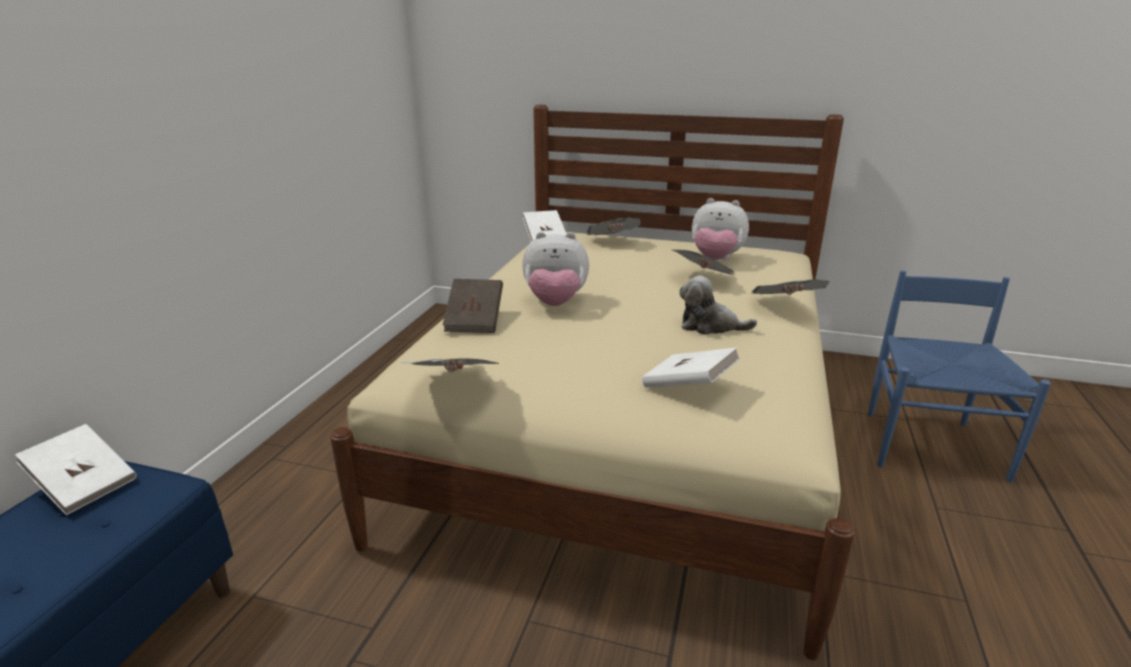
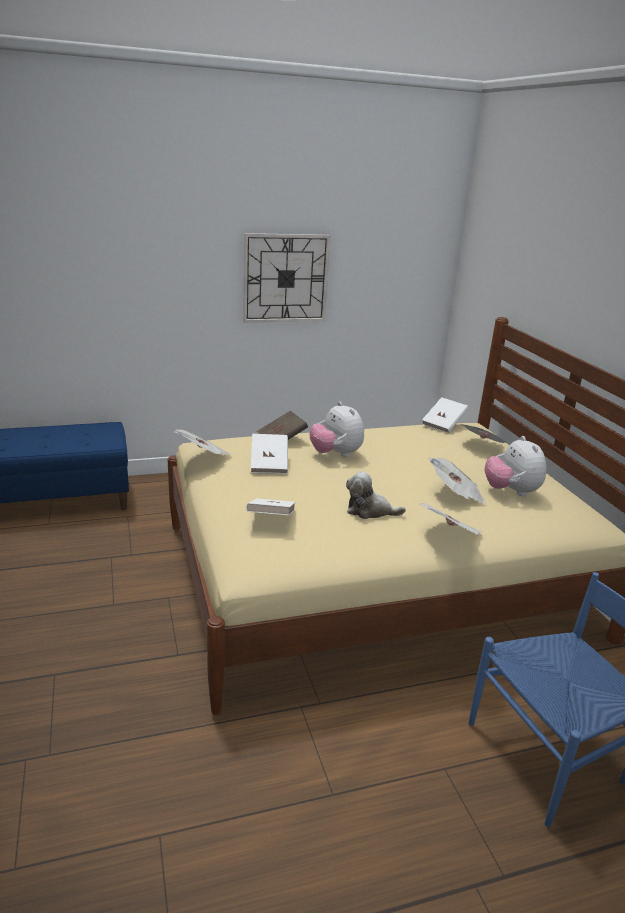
camera: 55 degrees right, 0 degrees up
white book [15,424,137,515] -> white book moved to [251,434,288,474]
plush toy [679,276,757,335] -> plush toy turned 60 degrees counterclockwise [346,471,406,519]
none -> wall clock [243,233,330,323]

